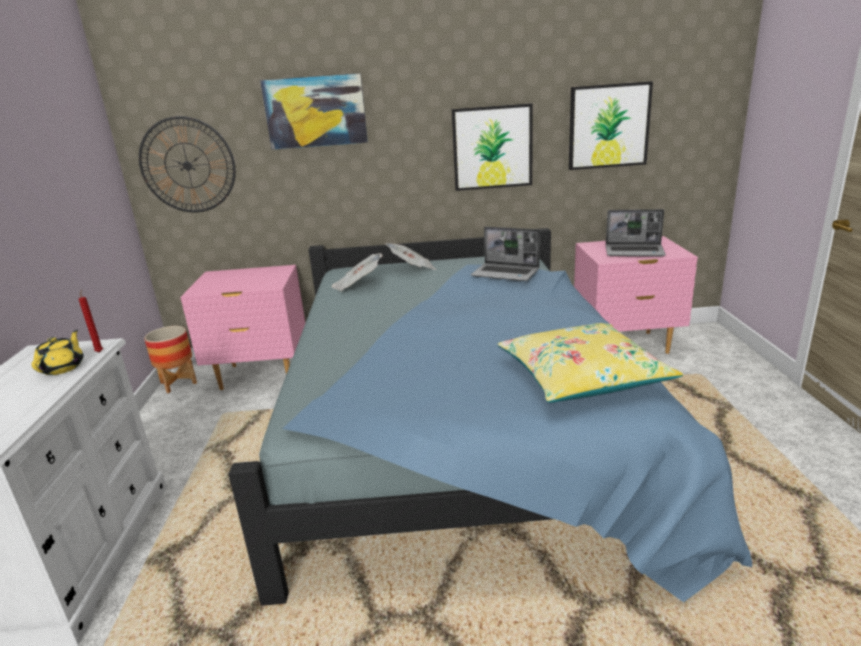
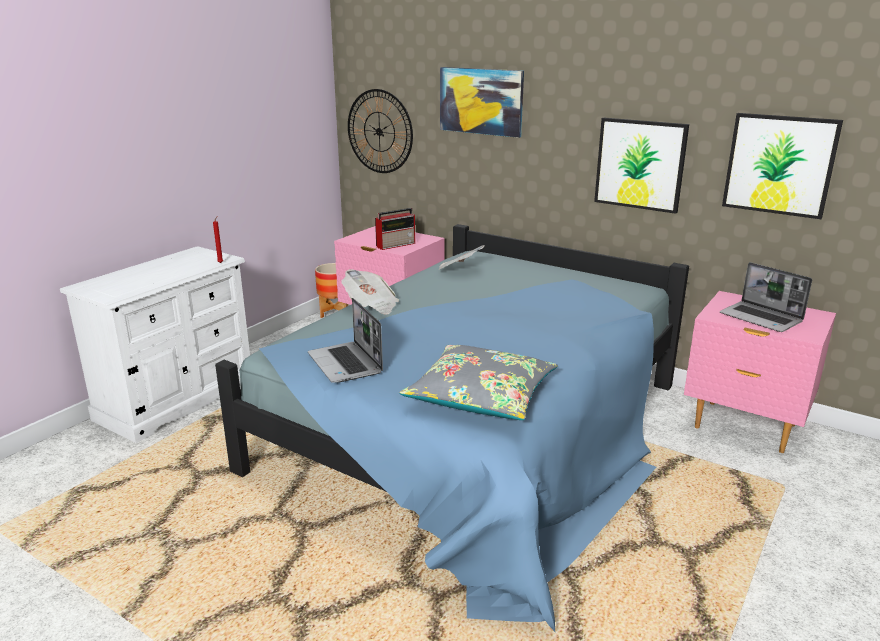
camera: 35 degrees right, 0 degrees up
yellow teapot [31,330,84,375] -> none
newspaper [385,243,437,270] -> newspaper moved to [342,269,399,315]
laptop [471,227,540,281] -> laptop moved to [308,298,383,383]
yellow pillow [497,323,683,403] -> grey pillow [399,345,558,420]
none -> radio [375,208,415,250]

